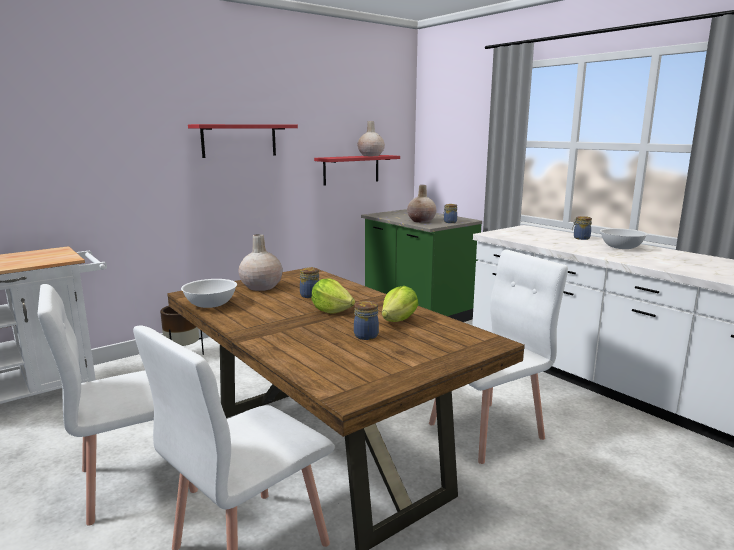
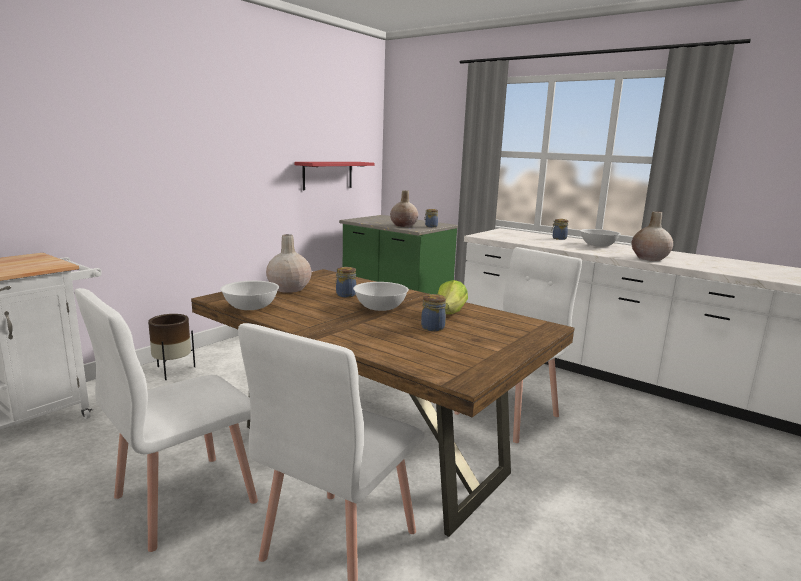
camera: 15 degrees left, 0 degrees up
red shelf [188,124,298,158] -> none
lettuce [311,278,355,313] -> white bowl [353,282,409,311]
beige vase [358,121,385,156] -> beige vase moved to [631,211,673,261]

